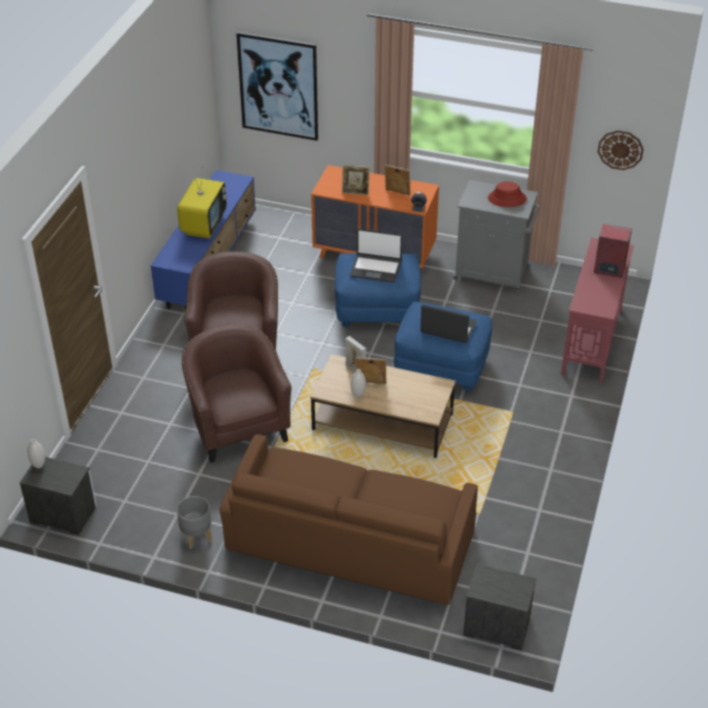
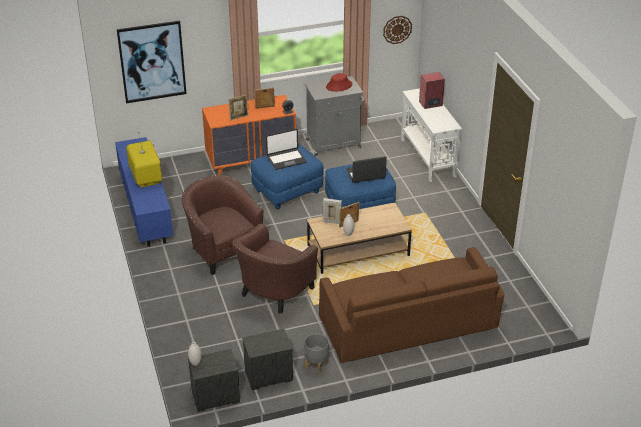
camera: 35 degrees left, 5 degrees down
brown armchair [182,324,292,463] -> brown armchair turned 90 degrees counterclockwise [232,223,318,314]
nightstand [463,564,537,650] -> nightstand moved to [242,328,293,390]
red console table [561,238,634,383] -> white console table [401,89,462,182]

